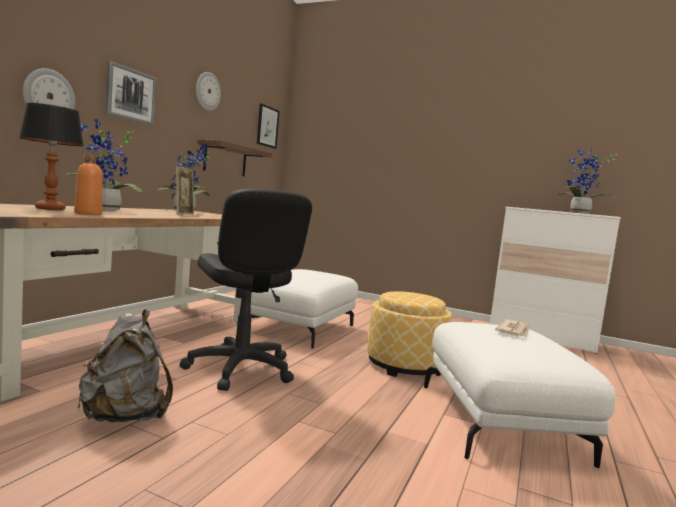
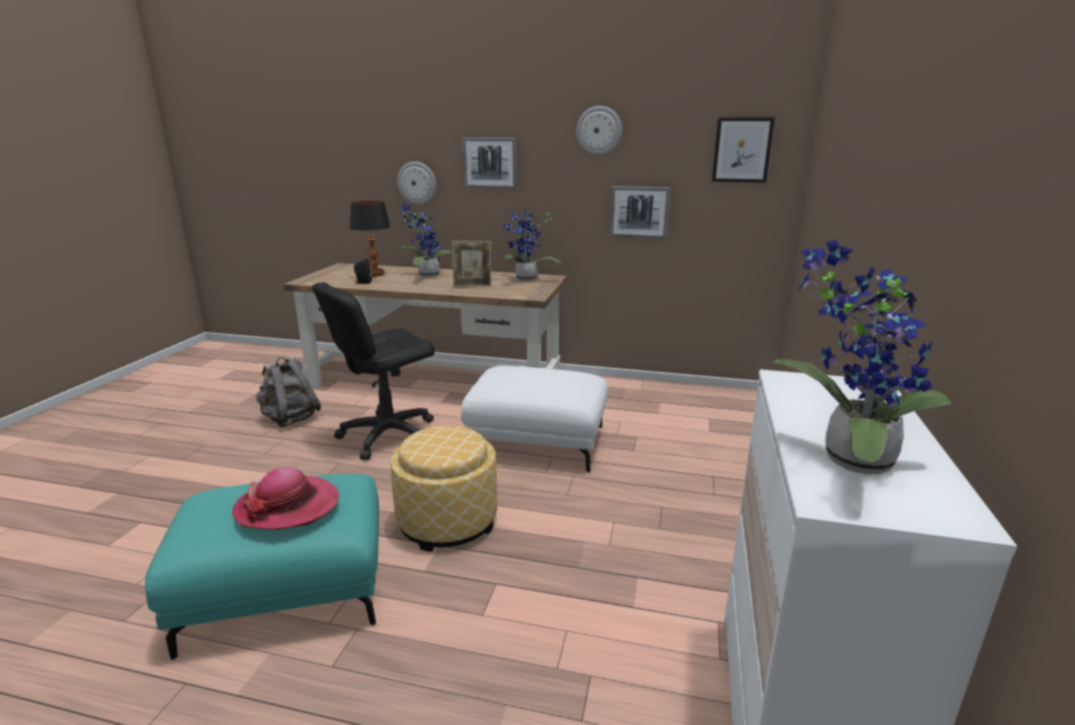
camera: 80 degrees right, 15 degrees up
orange bottle [74,155,103,215] -> black speaker [354,258,372,284]
shelf [197,139,272,176] -> picture [610,186,670,239]
white ottoman [424,322,615,469] -> turquoise ottoman [145,474,379,660]
newspaper [495,319,529,337] -> hat [232,467,339,530]

